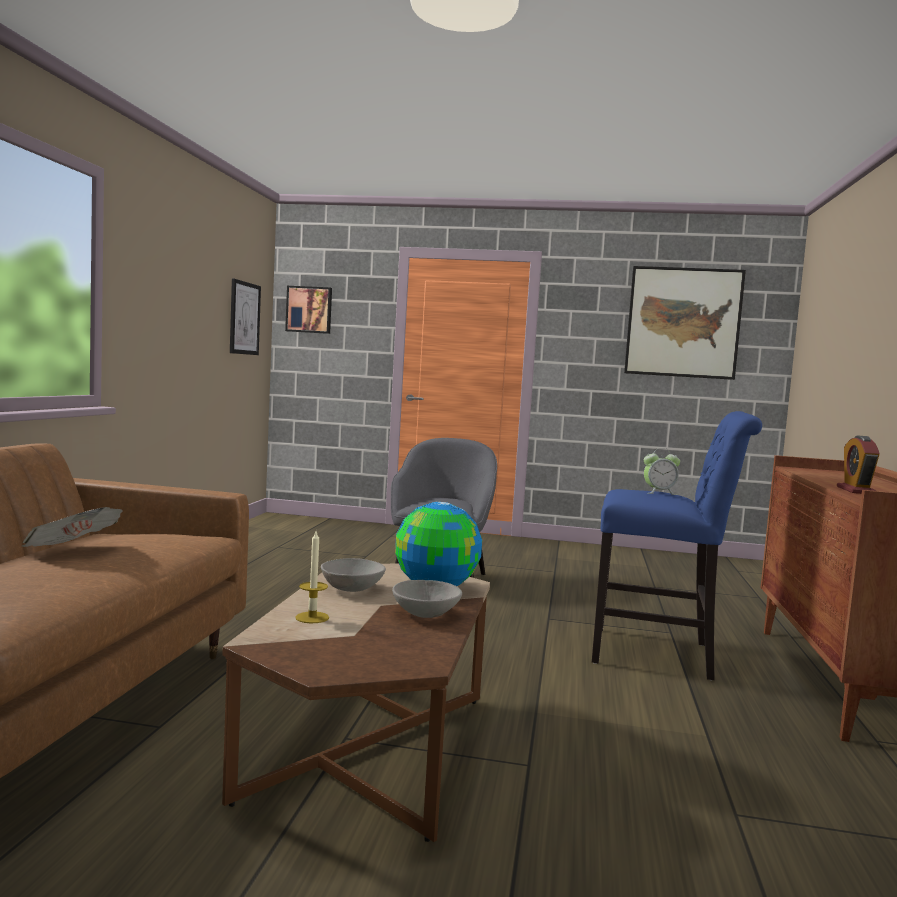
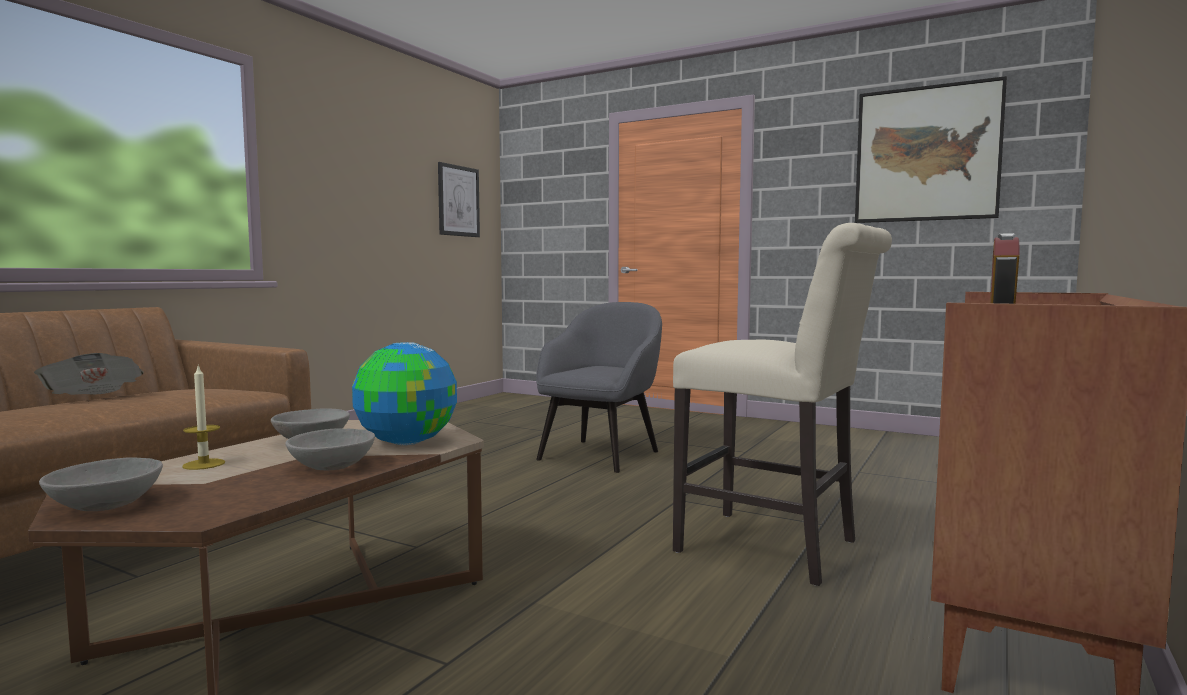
camera: 20 degrees right, 0 degrees up
picture [285,286,332,334] -> none
blue stool [592,411,762,680] -> beige stool [673,223,892,586]
alarm clock [644,448,680,495] -> none
none -> grey bowl [39,457,163,511]

